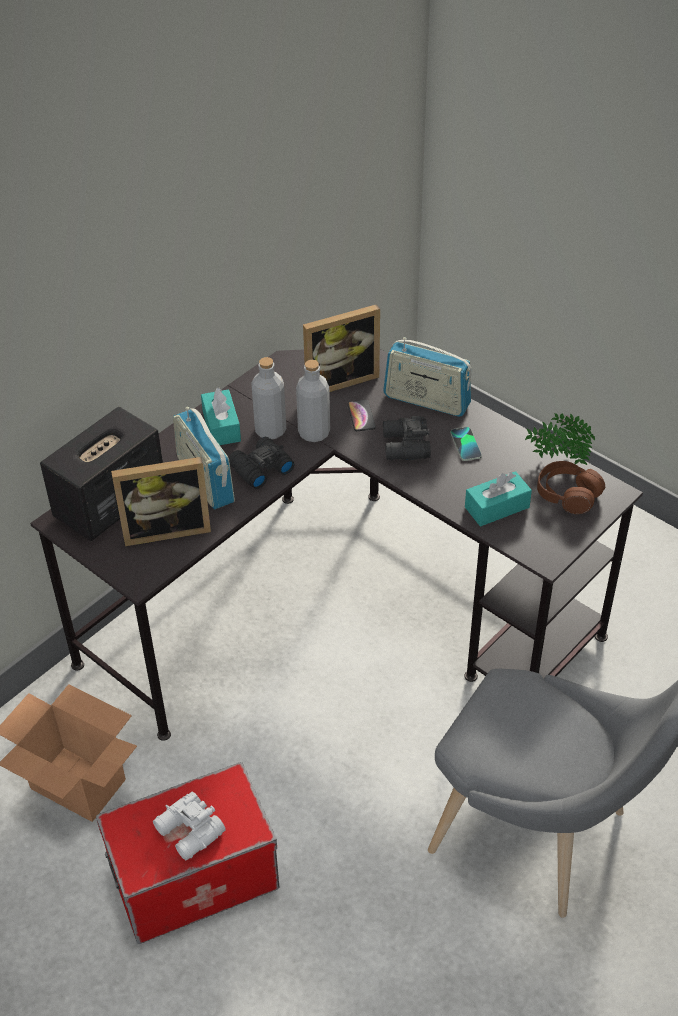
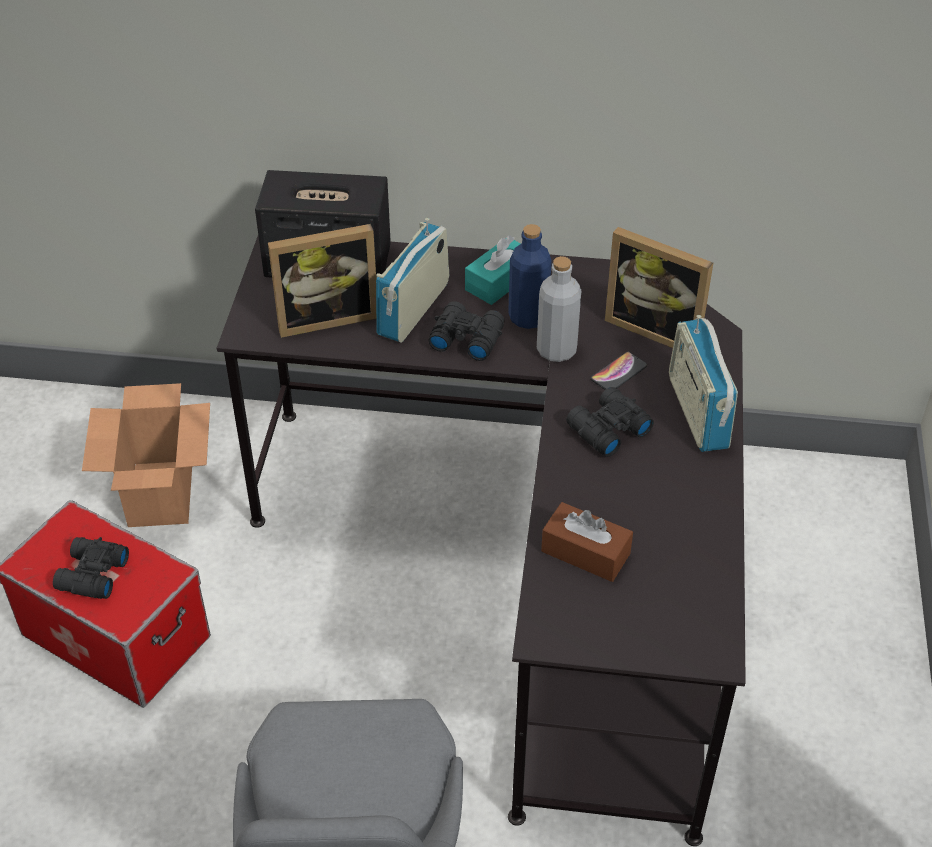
camera: 55 degrees right, 0 degrees up
picture frame [111,457,211,546] -> picture frame turned 60 degrees counterclockwise [268,224,376,338]
white binoculars [153,792,226,861] -> black binoculars [53,537,129,599]
grey bottle [251,357,286,439] -> blue bottle [508,224,552,329]
phone [451,427,482,461] -> none
turquoise tissue box [465,471,532,526] -> brown tissue box [541,502,633,582]
potted plant [525,413,595,465] -> none
brown headphones [537,461,605,514] -> none

